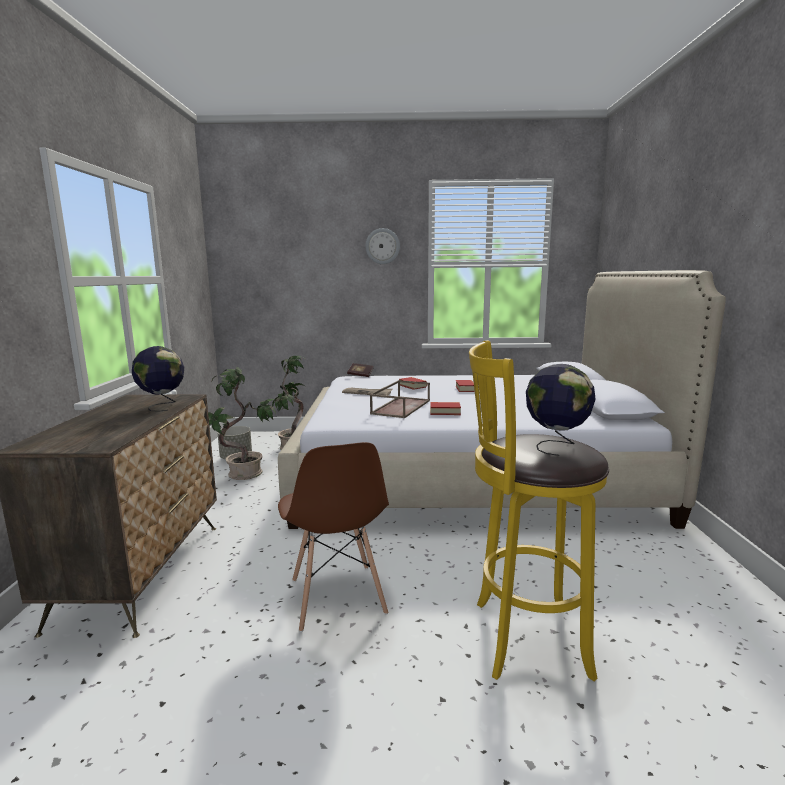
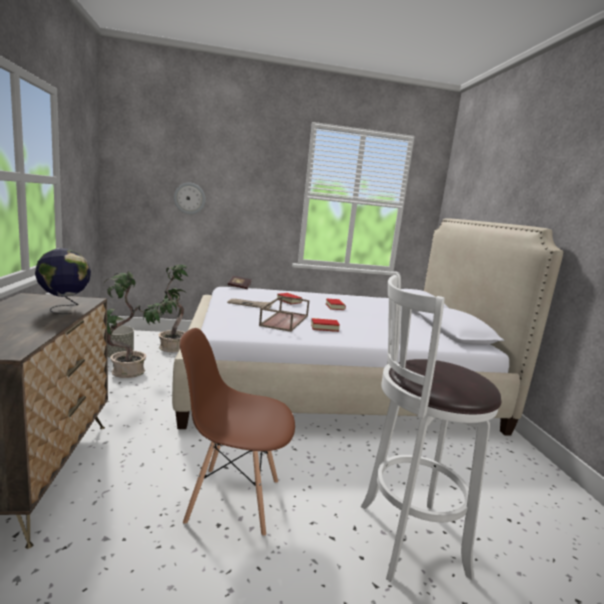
camera: 10 degrees left, 0 degrees up
brown chair [278,442,389,632] -> brown chair turned 120 degrees clockwise [180,328,295,537]
wall clock [365,228,400,264] -> wall clock moved to [174,182,206,214]
yellow stool [469,340,609,682] -> white stool [361,274,501,582]
globe [526,364,596,456] -> none

